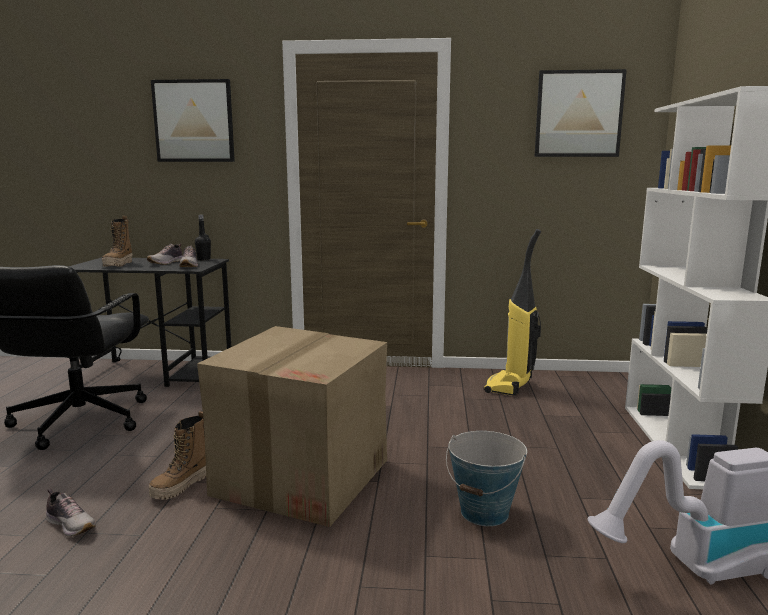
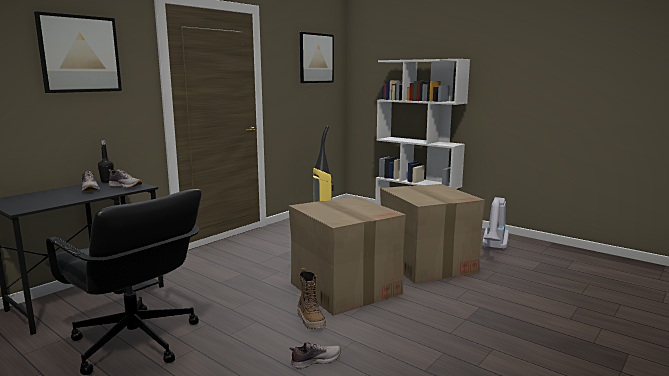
camera: 55 degrees left, 0 degrees up
boot [102,216,133,267] -> none
bucket [446,431,527,526] -> cardboard box [380,184,485,283]

